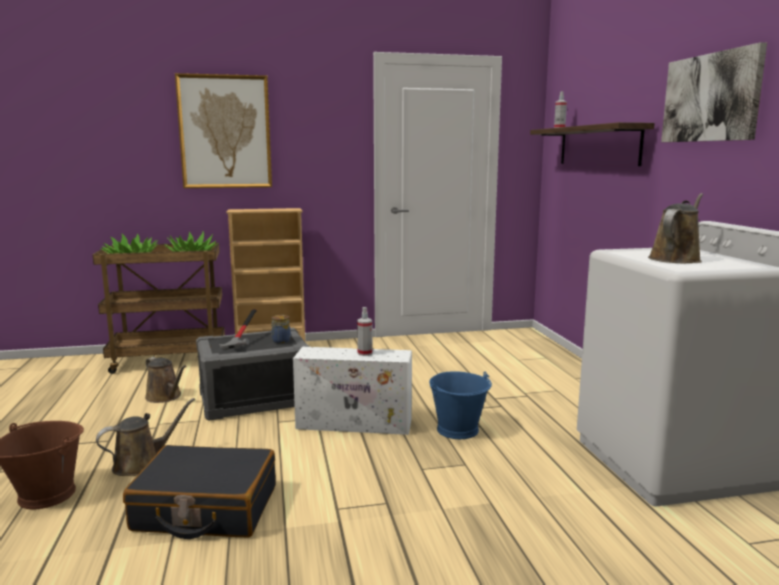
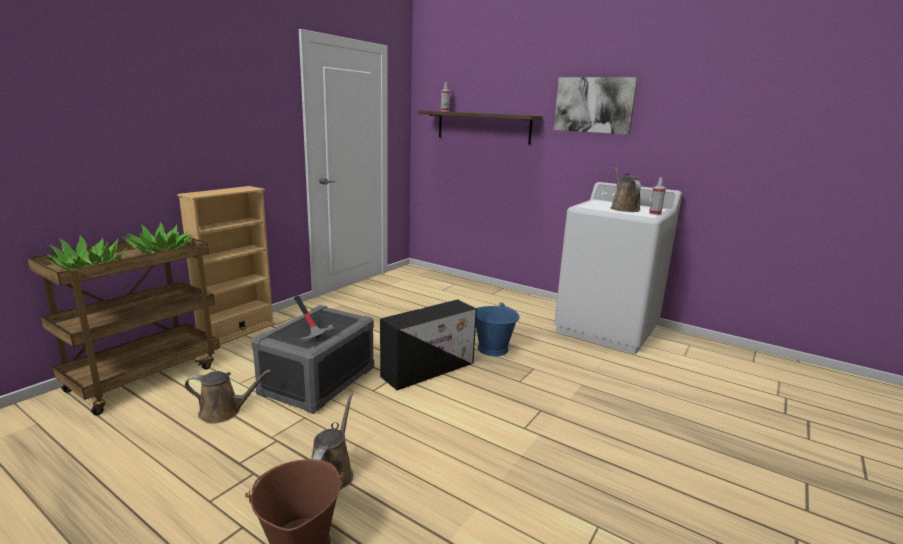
camera: 45 degrees left, 5 degrees up
black suitcase [123,445,276,539] -> none
picture [175,73,272,188] -> none
jar [271,315,291,343] -> none
white storage box [293,347,412,435] -> black storage box [380,299,477,390]
spray bottle [357,307,373,356] -> spray bottle moved to [649,177,666,215]

